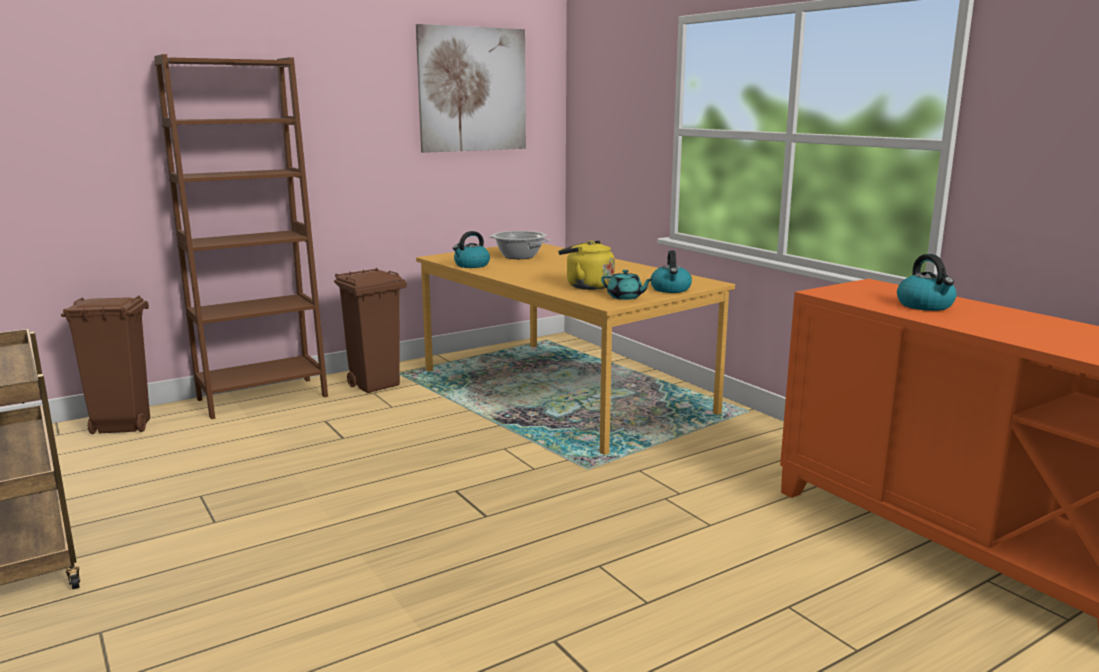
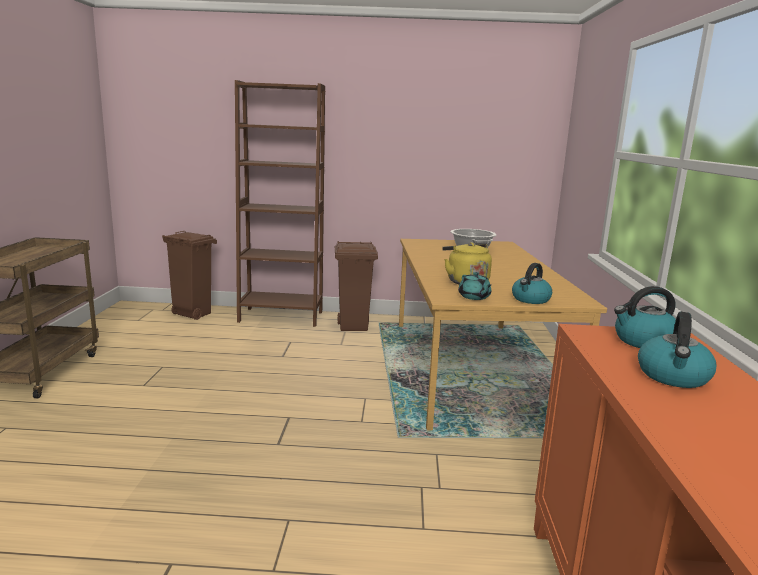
camera: 35 degrees right, 0 degrees up
picture [416,24,526,153] -> none
kettle [453,231,490,268] -> kettle moved to [614,286,676,348]

